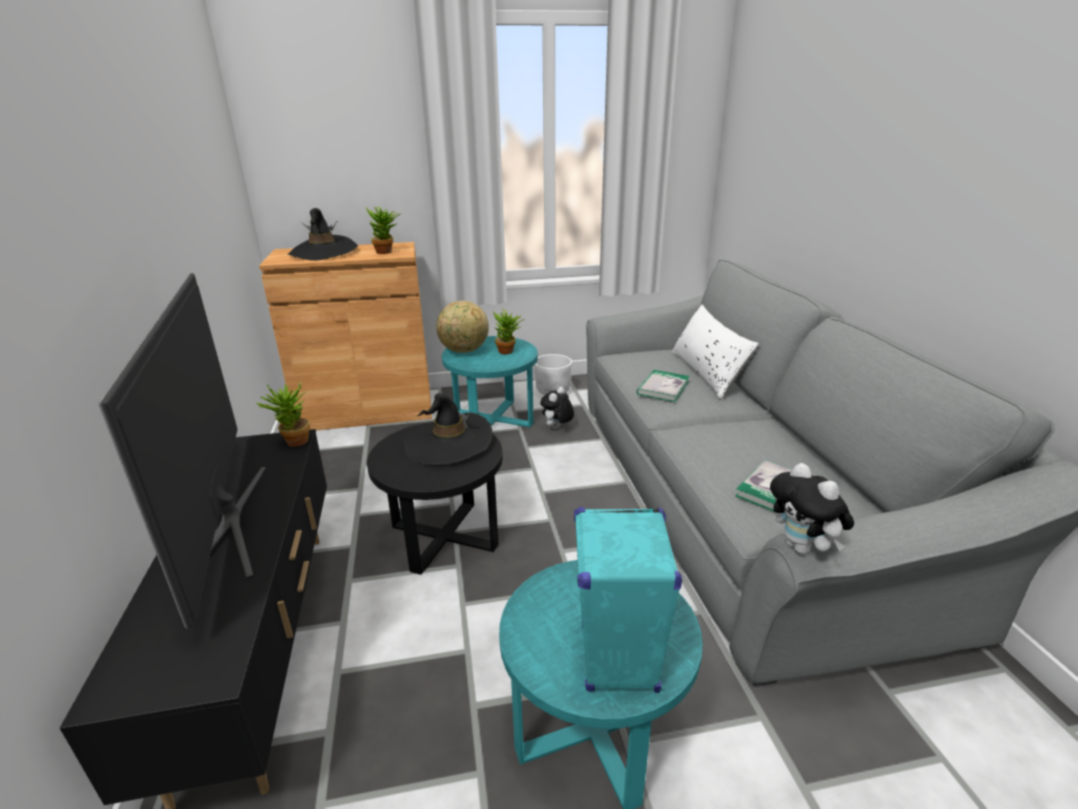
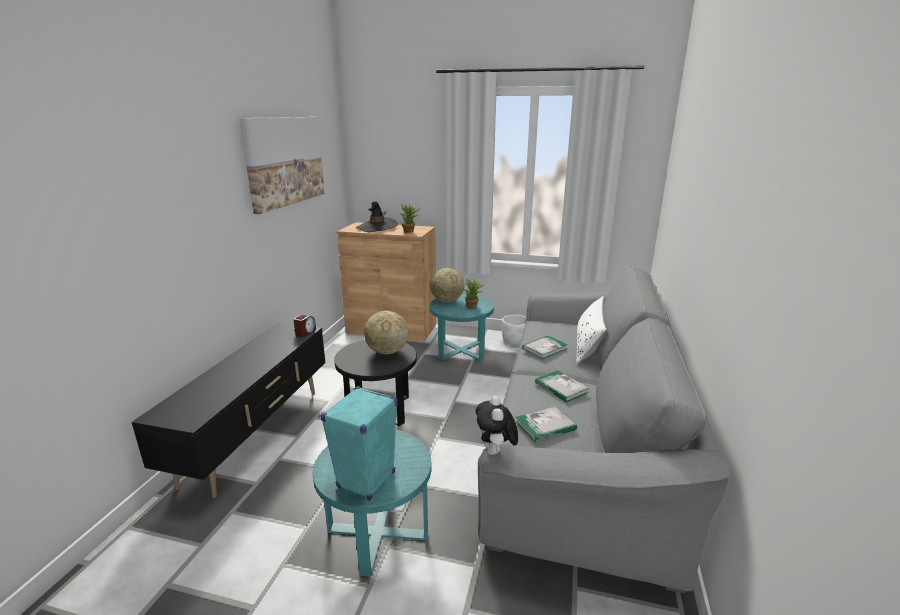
camera: 25 degrees right, 5 degrees down
television [98,273,266,629] -> none
potted plant [256,383,310,447] -> alarm clock [293,314,316,337]
black hat [403,393,492,465] -> globe [364,311,408,354]
plush toy [540,387,574,429] -> none
none -> picture [239,117,324,214]
none -> book [535,370,589,402]

